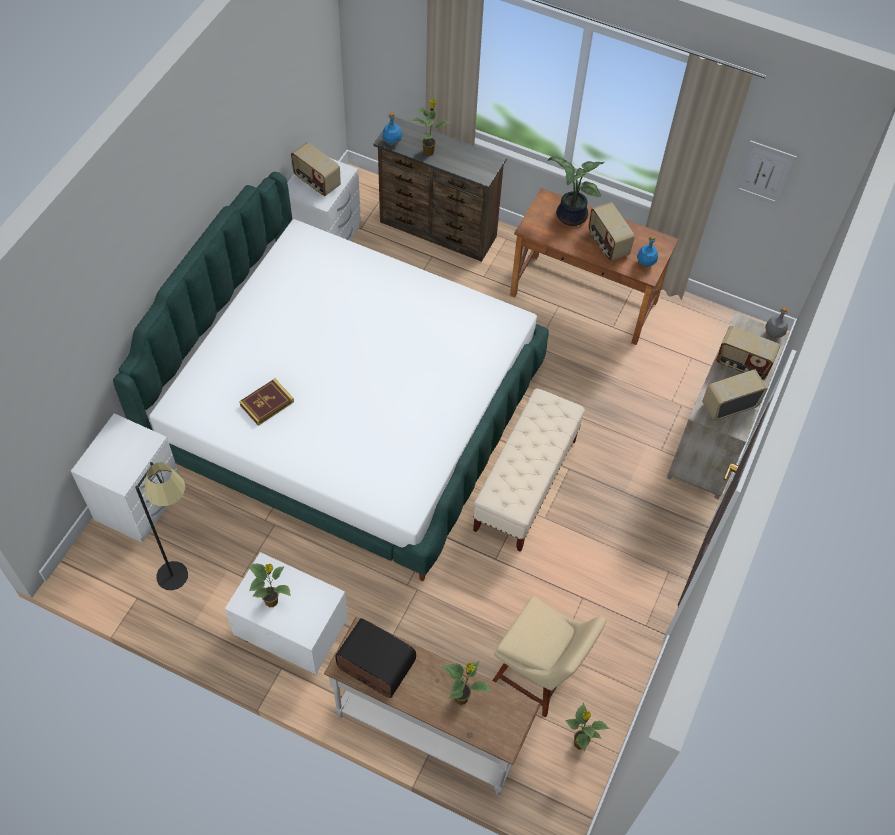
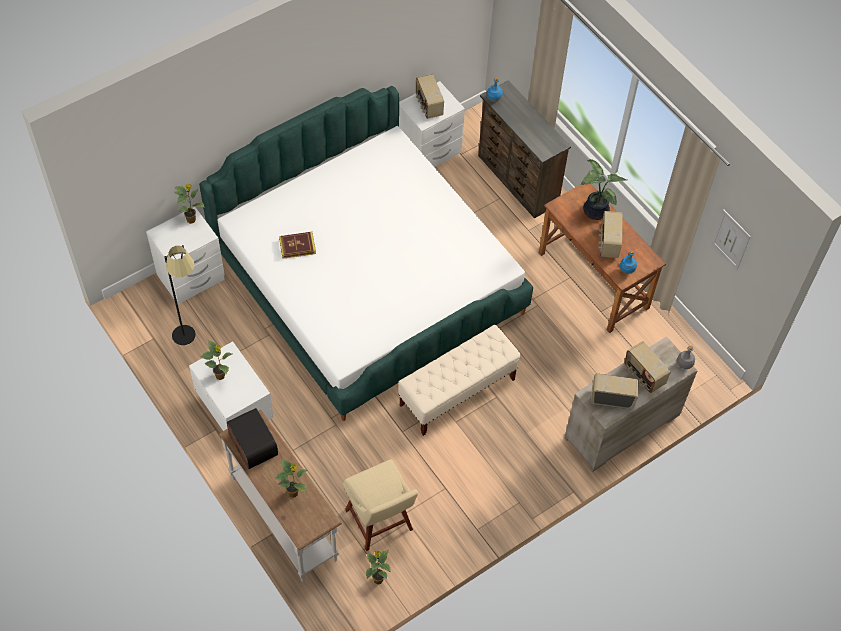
camera: 30 degrees right, 0 degrees up
potted plant [410,99,451,156] -> potted plant moved to [174,184,205,224]

